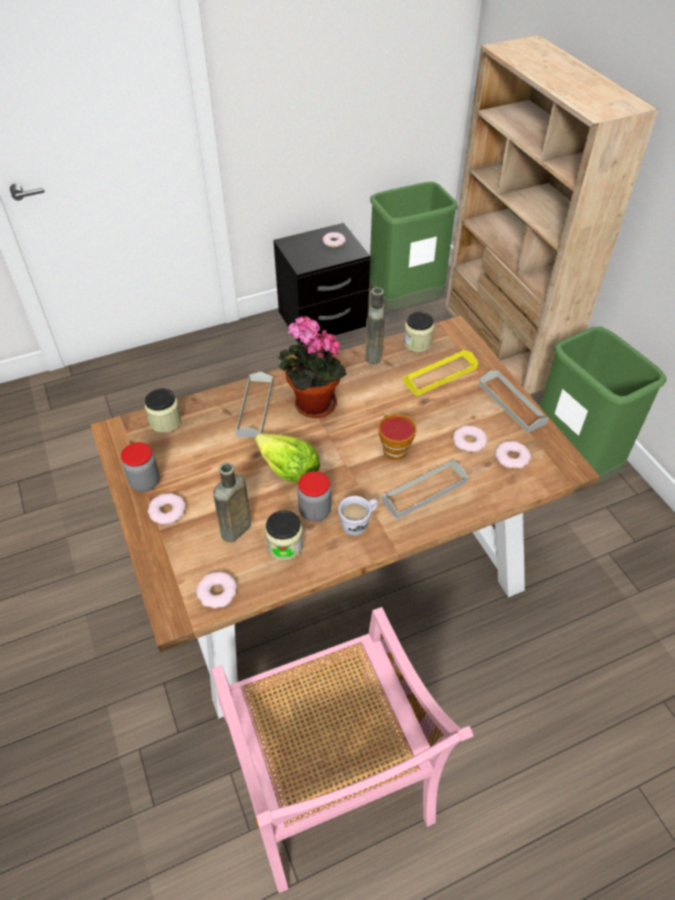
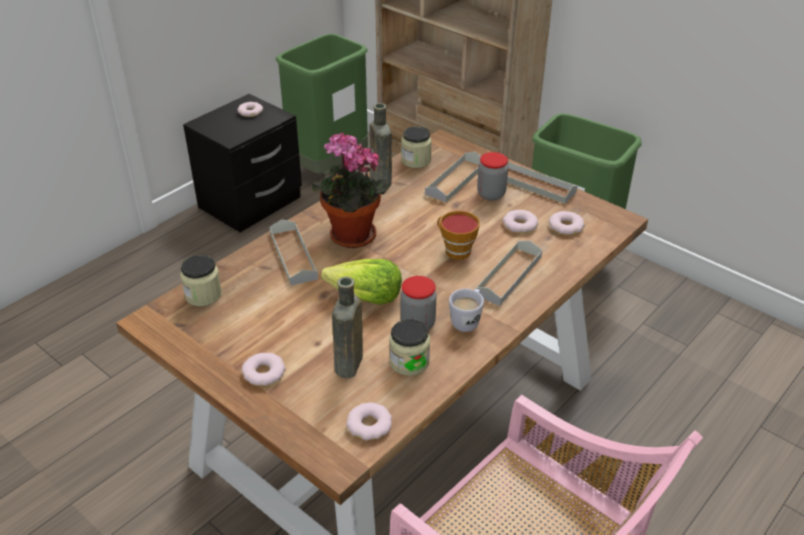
camera: 25 degrees left, 10 degrees down
jar [121,442,160,492] -> jar moved to [477,152,508,201]
yellow tray [403,350,478,396] -> grey tray [425,152,481,203]

